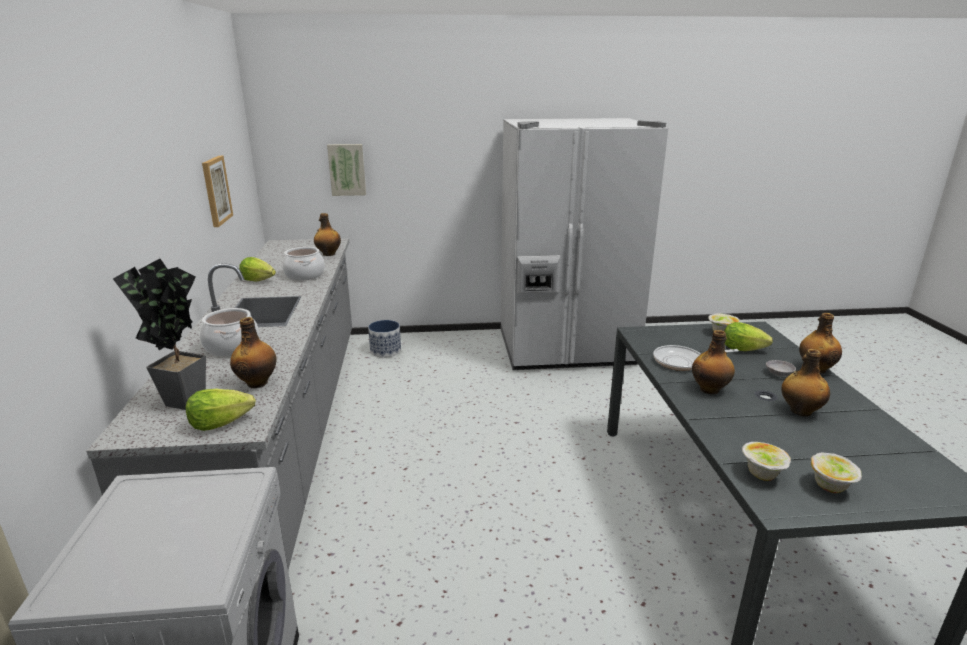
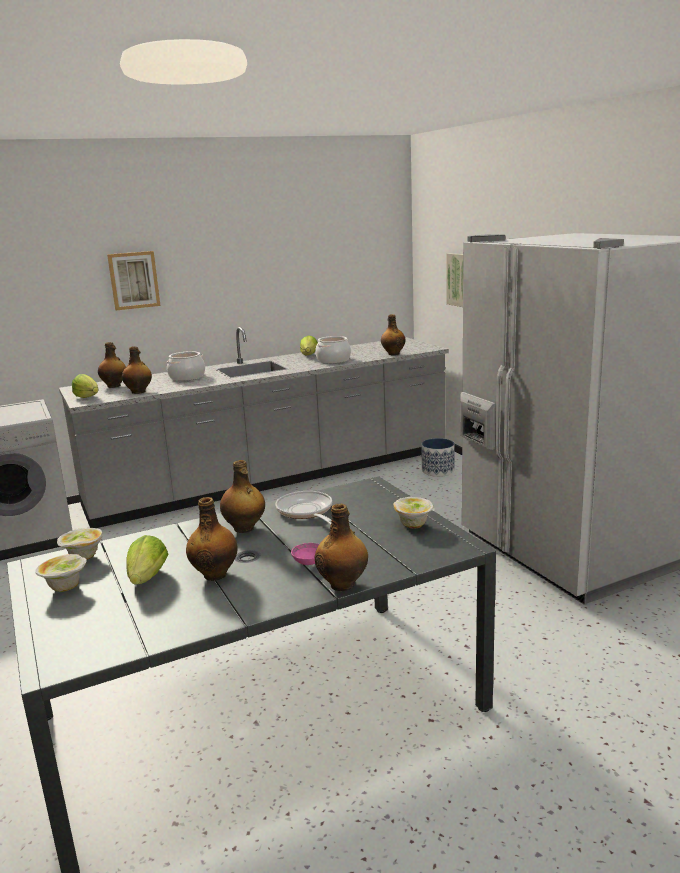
camera: 70 degrees right, 5 degrees down
potted plant [113,259,206,410] -> bottle [98,342,126,388]
picture [202,156,233,227] -> picture moved to [107,251,161,311]
lettuce [724,322,773,351] -> lettuce moved to [127,535,168,584]
grey bowl [766,360,796,377] -> pink bowl [291,543,319,565]

